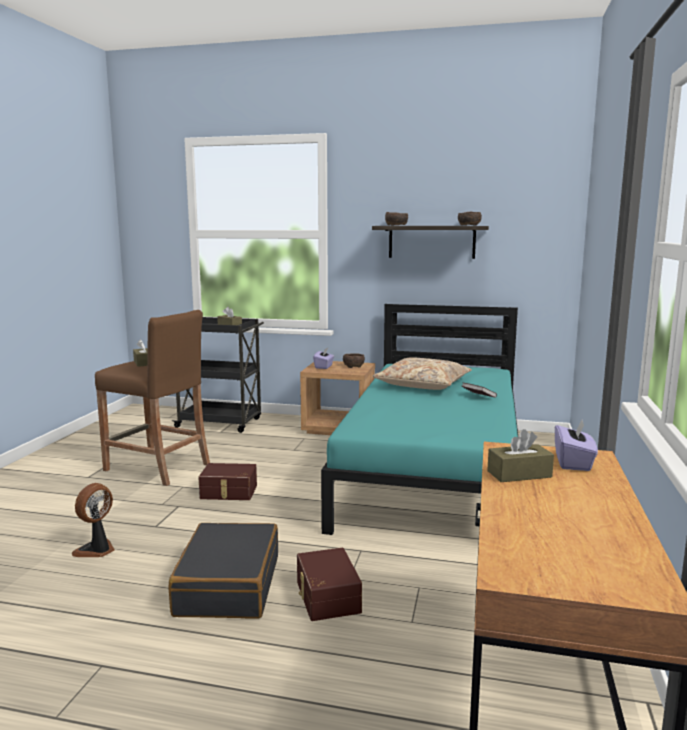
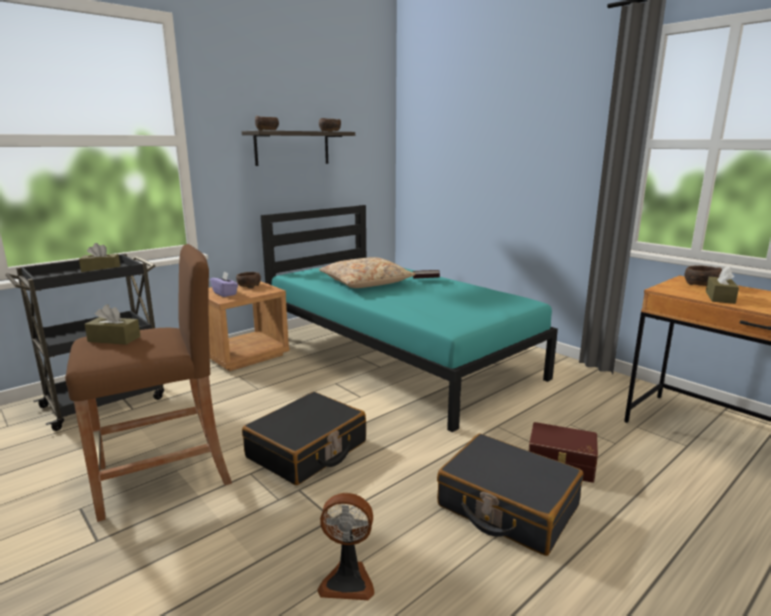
camera: 55 degrees left, 5 degrees up
fan [72,483,115,557] -> fan turned 60 degrees counterclockwise [318,493,374,600]
brown storage box [198,463,257,500] -> black suitcase [242,392,366,485]
purple tissue box [555,418,598,471] -> brown bowl [685,266,722,286]

